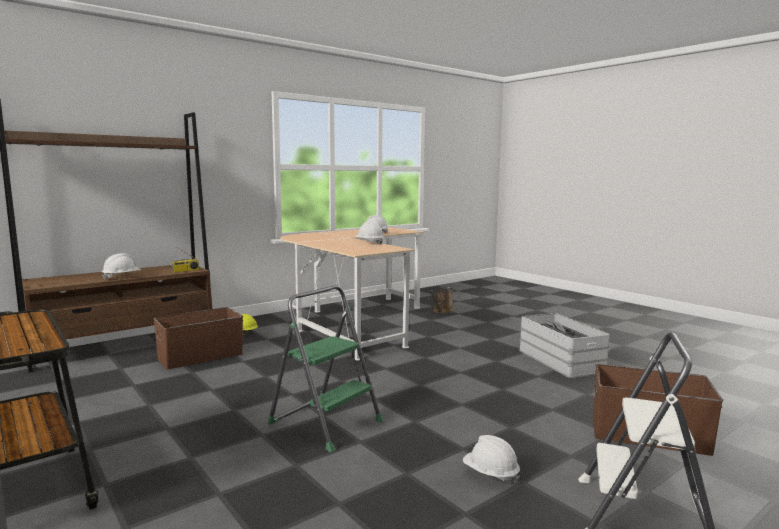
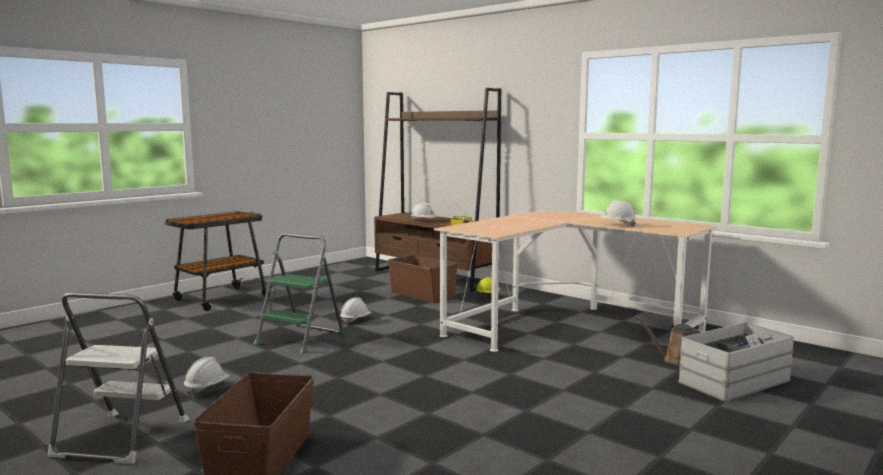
camera: 80 degrees right, 0 degrees up
white hard hat [355,221,384,244] -> white hard hat moved to [340,297,372,325]
grey storage box [519,313,610,378] -> grey storage box moved to [678,322,794,401]

